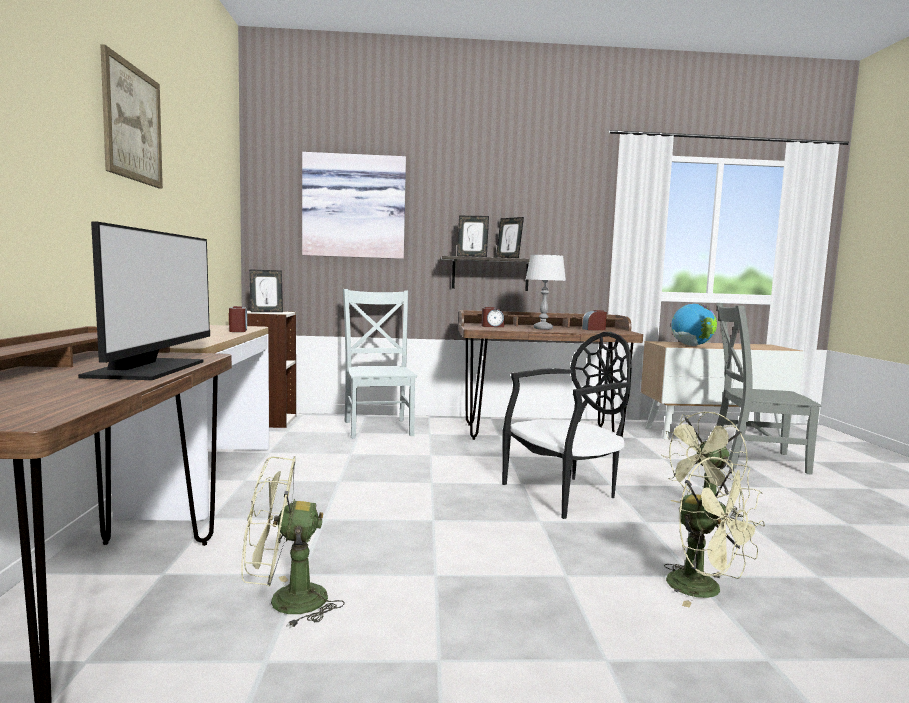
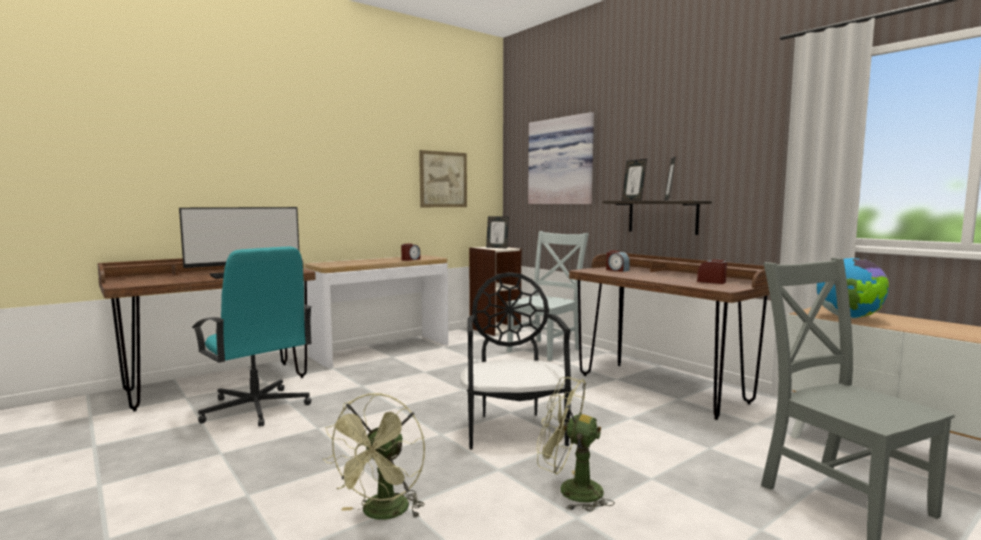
camera: 55 degrees right, 0 degrees up
picture [100,44,163,189] -> picture moved to [419,150,467,207]
green fan [241,456,345,629] -> turquoise office chair [192,247,312,427]
black chair [502,332,632,519] -> black chair turned 120 degrees counterclockwise [460,272,572,449]
grey table lamp [526,255,566,330] -> none

